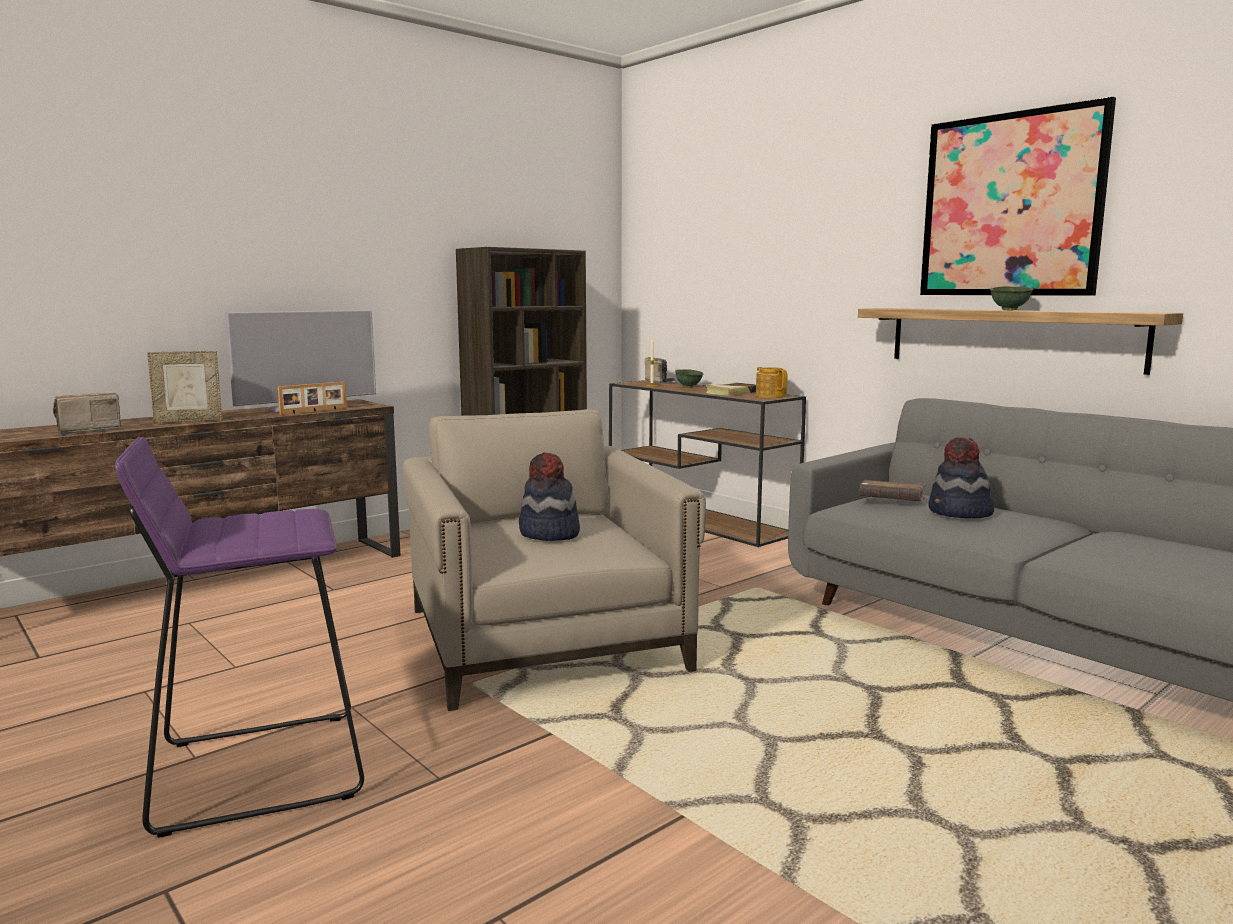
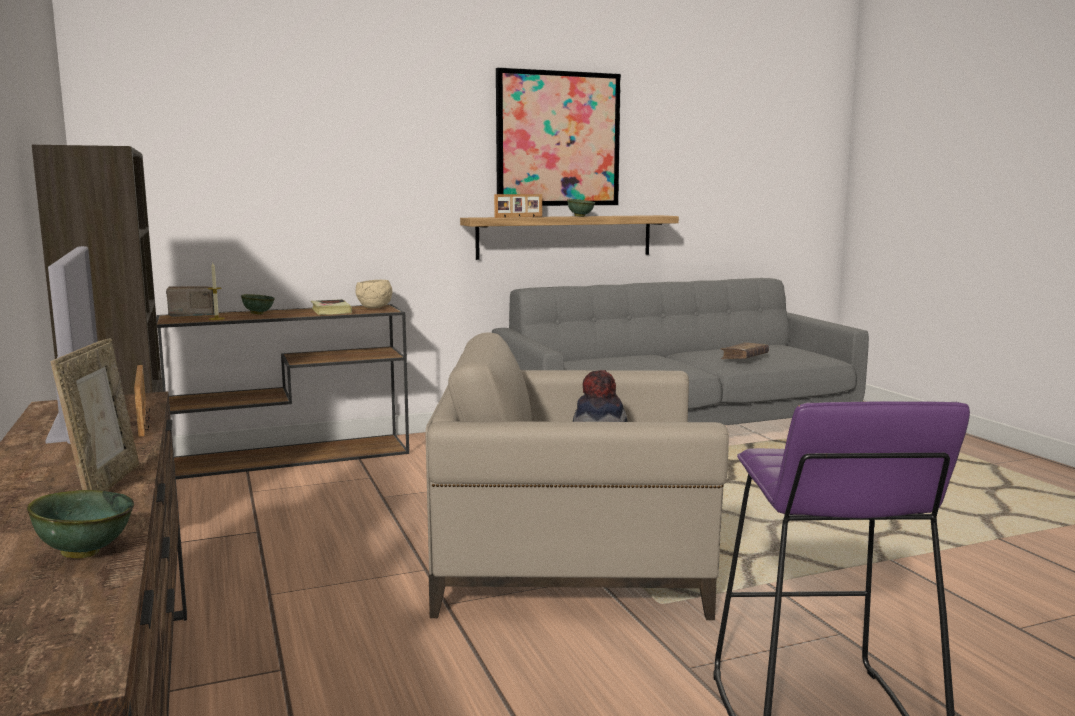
camera: 70 degrees left, 0 degrees up
radio [53,393,122,434] -> green bowl [27,490,134,558]
teapot [756,367,788,398] -> beige bowl [356,280,393,308]
brown book [859,480,925,501] -> brown book moved to [720,342,769,359]
hat [928,437,994,518] -> none
none -> picture frame [494,194,542,218]

